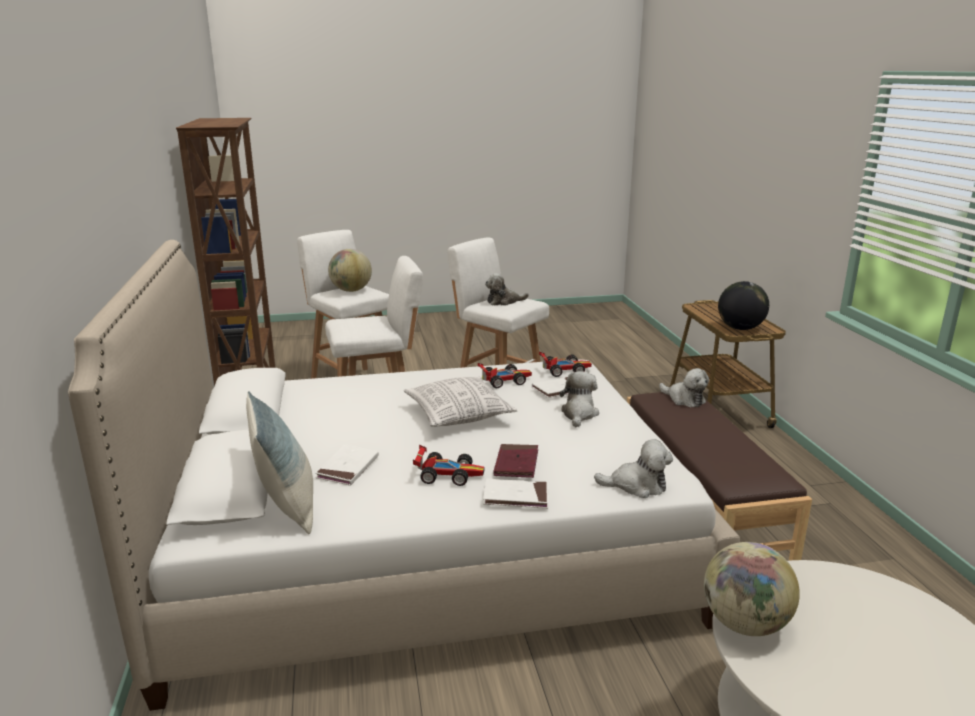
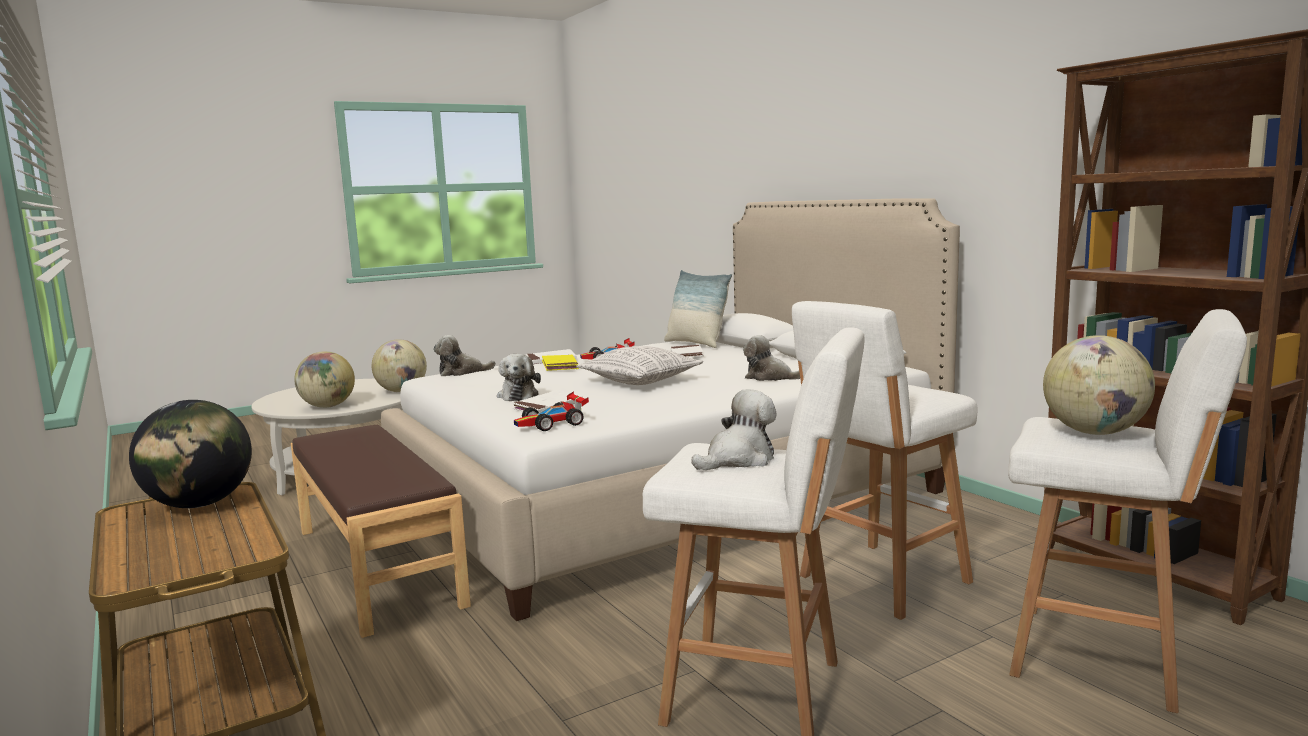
camera: 160 degrees right, 10 degrees down
toy car [478,363,532,388] -> none
red book [494,444,538,478] -> yellow book [542,355,579,371]
plush toy [659,368,709,407] -> plush toy moved to [743,335,800,381]
none -> globe [294,351,355,408]

